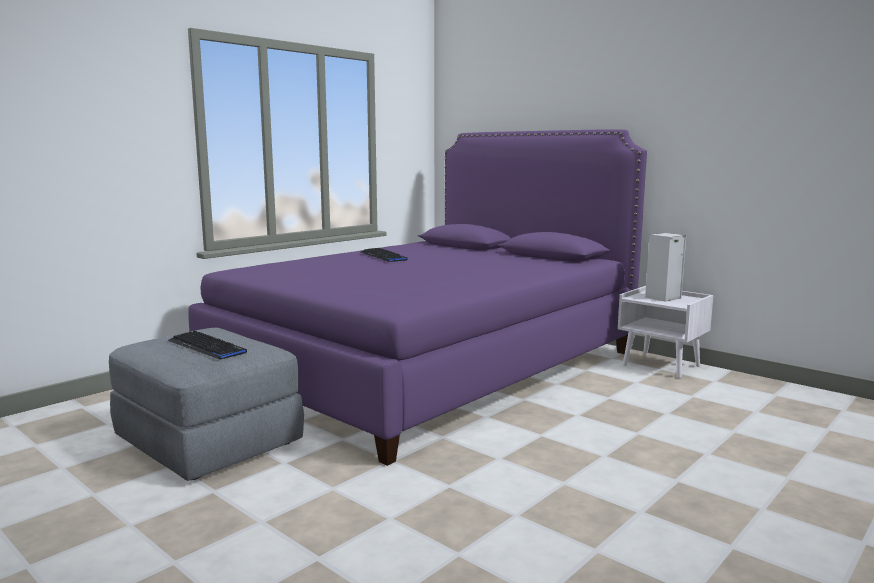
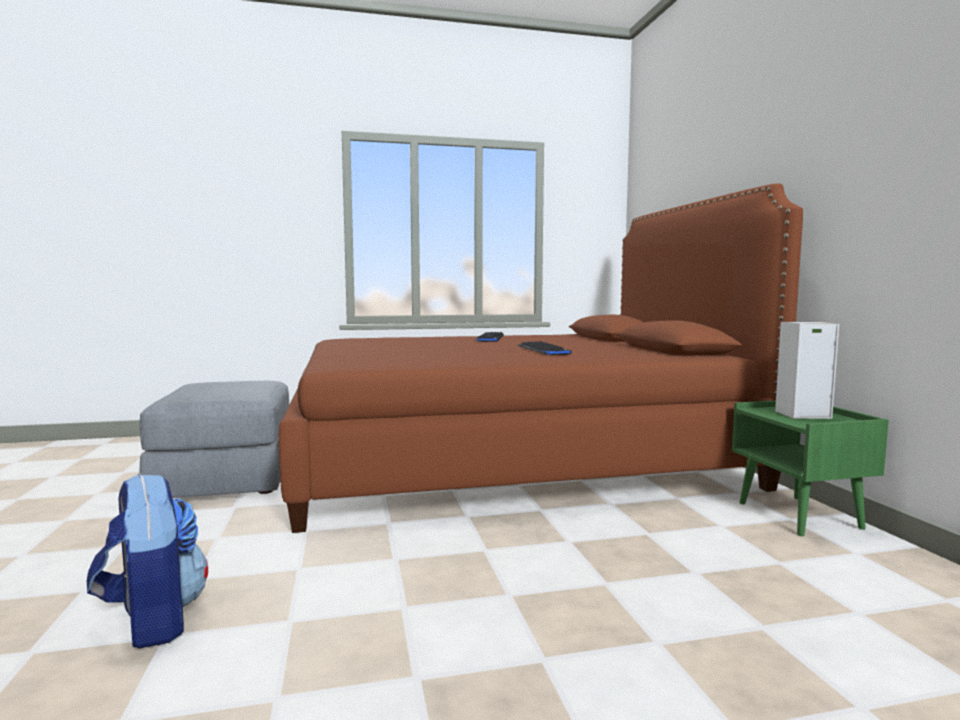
camera: 35 degrees right, 5 degrees down
keyboard [168,331,247,359] -> keyboard moved to [517,341,572,355]
purple bed [188,129,647,466] -> brown bed [279,183,803,533]
white nightstand [618,286,713,378] -> green nightstand [732,401,889,536]
none -> backpack [87,473,208,648]

